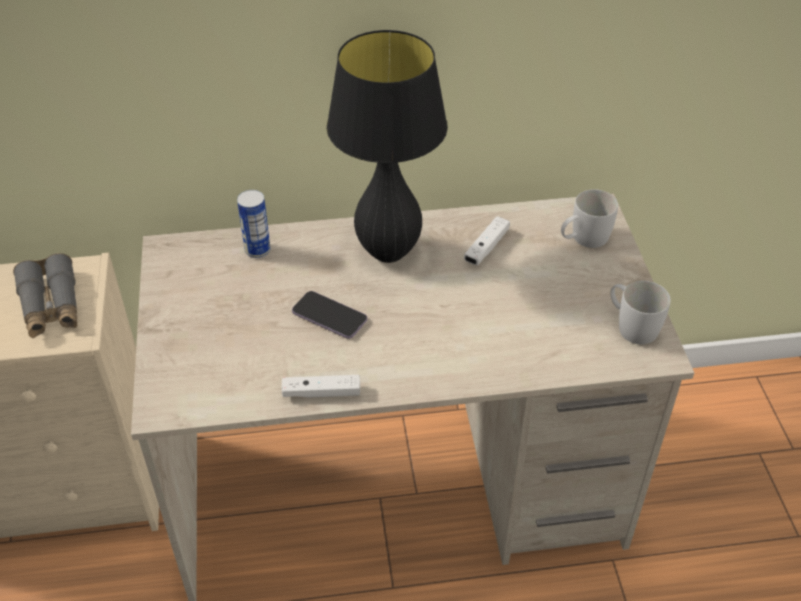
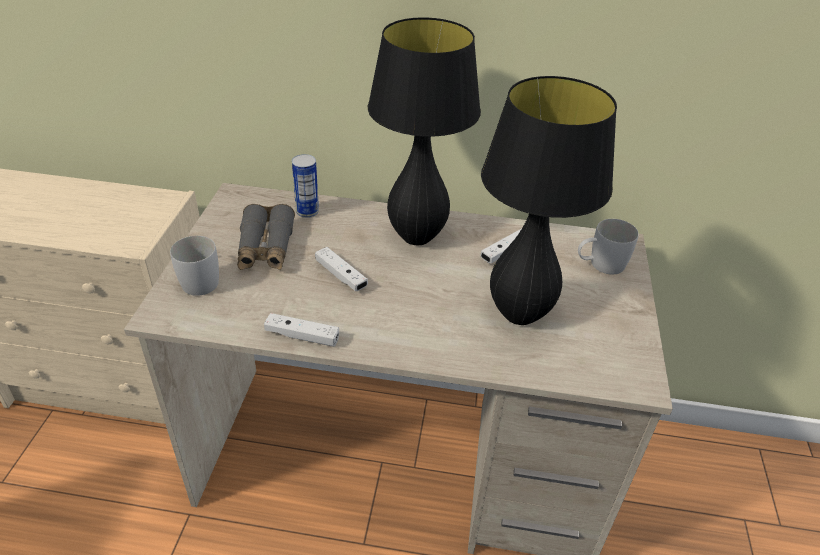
camera: 15 degrees right, 5 degrees down
grey binoculars [13,253,78,338] -> grey binoculars moved to [237,204,295,270]
phone [292,291,367,339] -> white game controller [315,247,368,291]
white mug [610,281,671,344] -> white mug moved to [170,236,219,296]
none -> black table lamp [481,76,617,325]

